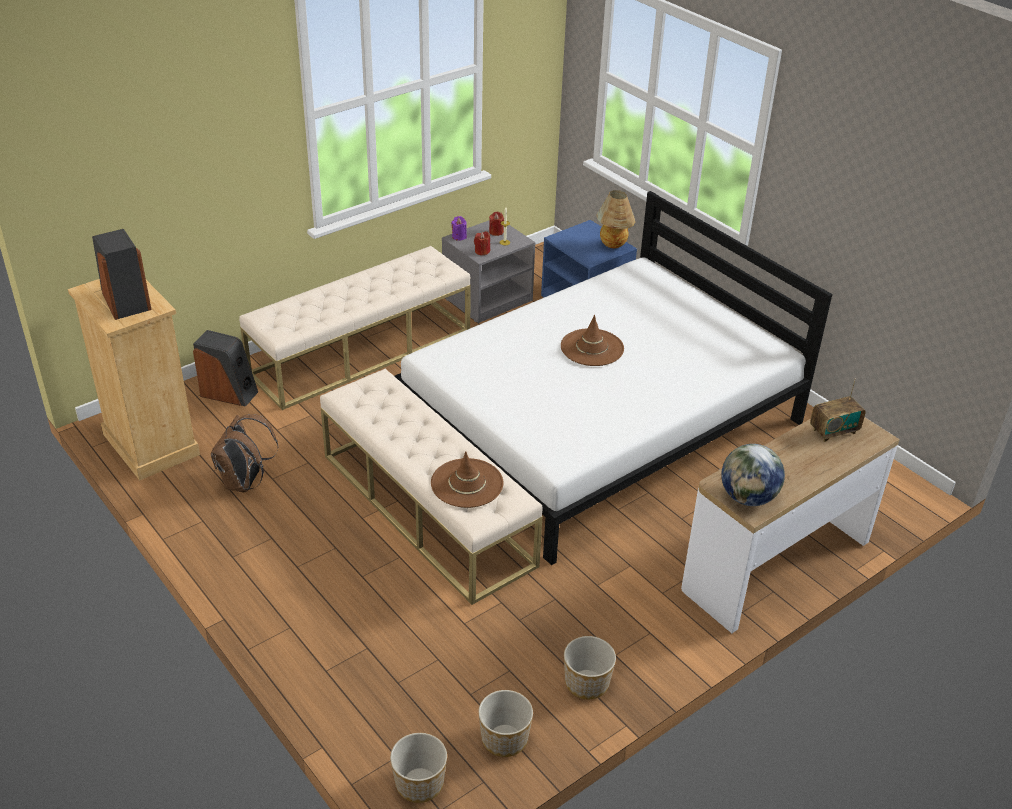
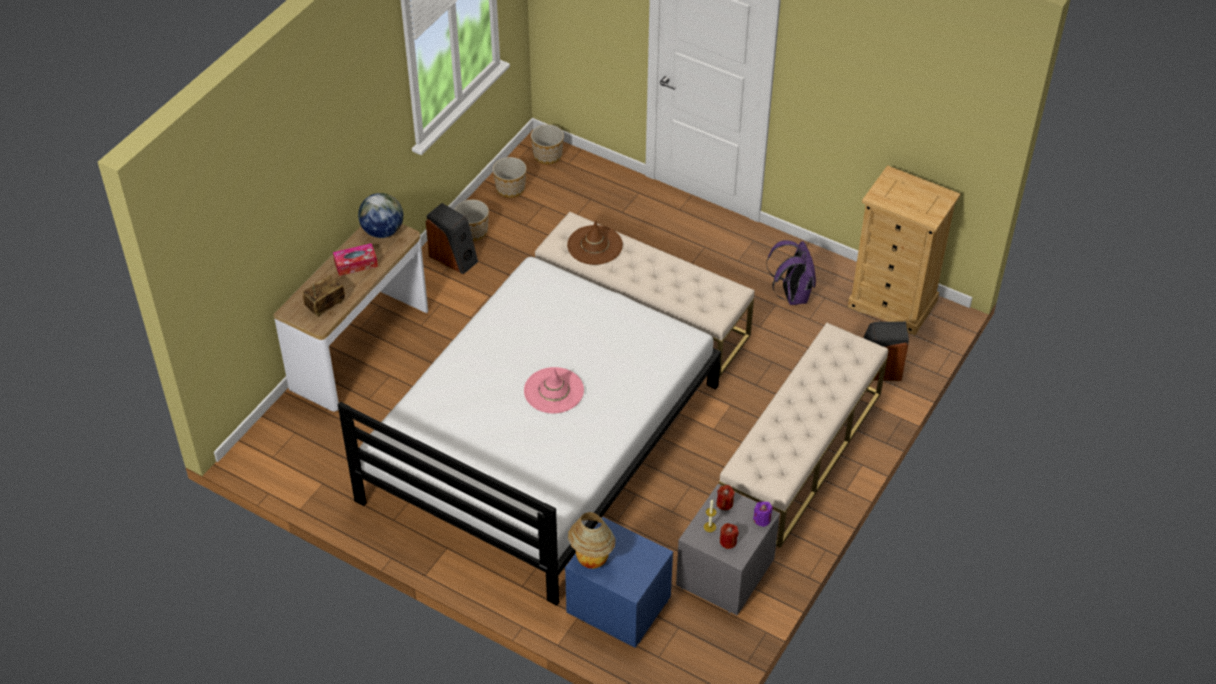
camera: 160 degrees right, 10 degrees up
speaker [92,229,152,320] -> speaker moved to [426,203,478,275]
brown backpack [211,414,278,492] -> purple backpack [766,240,816,305]
brown hat [561,315,624,366] -> pink hat [524,367,584,413]
none -> tissue box [333,243,378,276]

